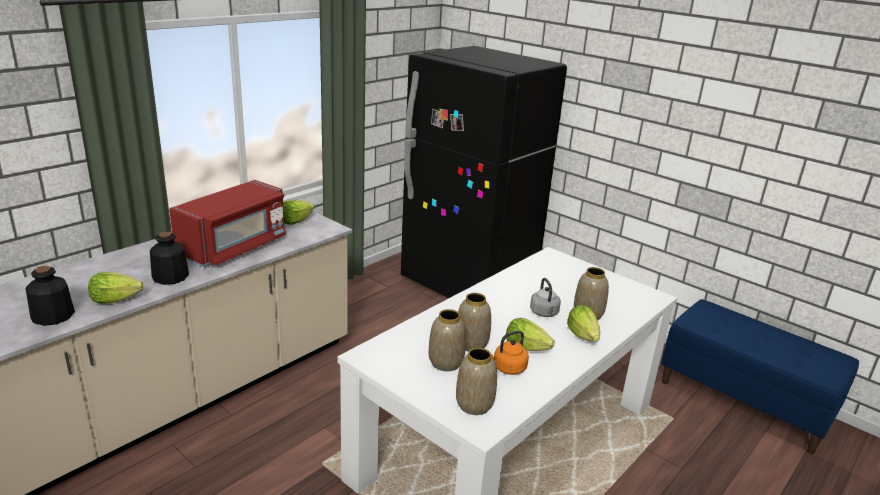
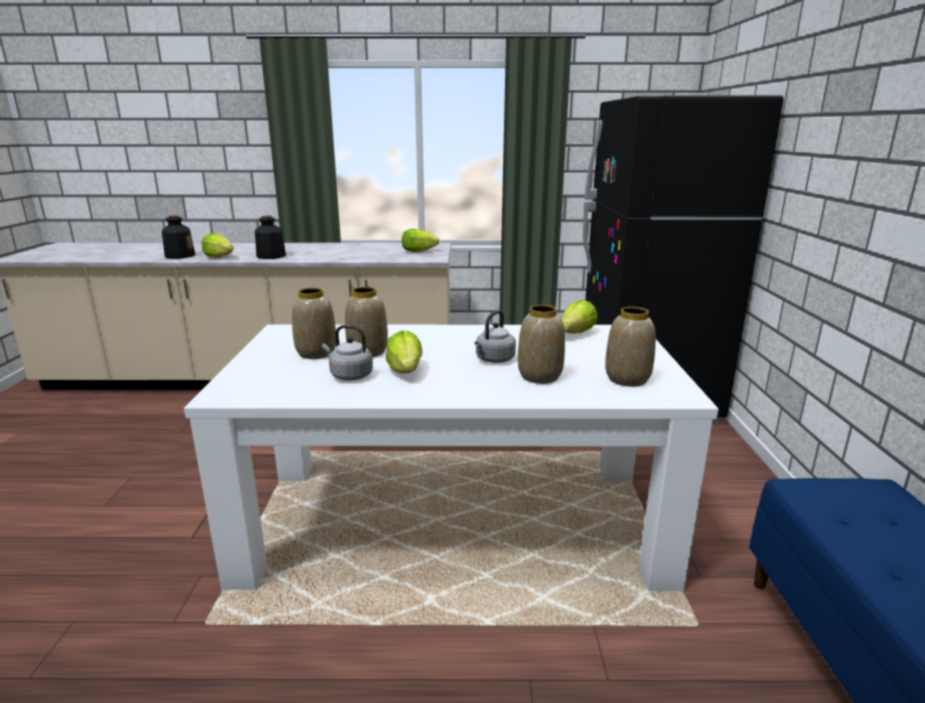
camera: 50 degrees right, 5 degrees down
red microwave [169,180,286,266] -> none
vase [456,347,497,415] -> vase moved to [605,307,656,387]
orange kettle [491,331,529,375] -> grey kettle [322,325,373,381]
lettuce [567,305,600,342] -> lettuce moved to [562,300,598,334]

